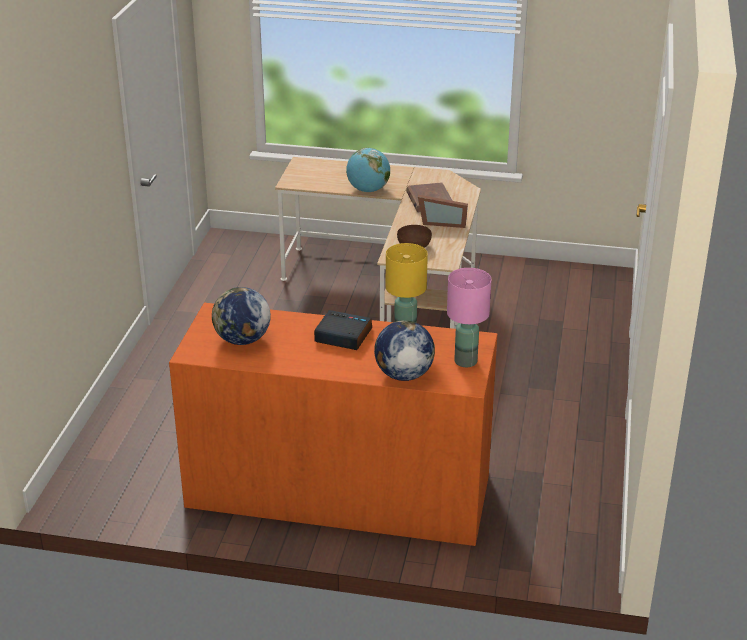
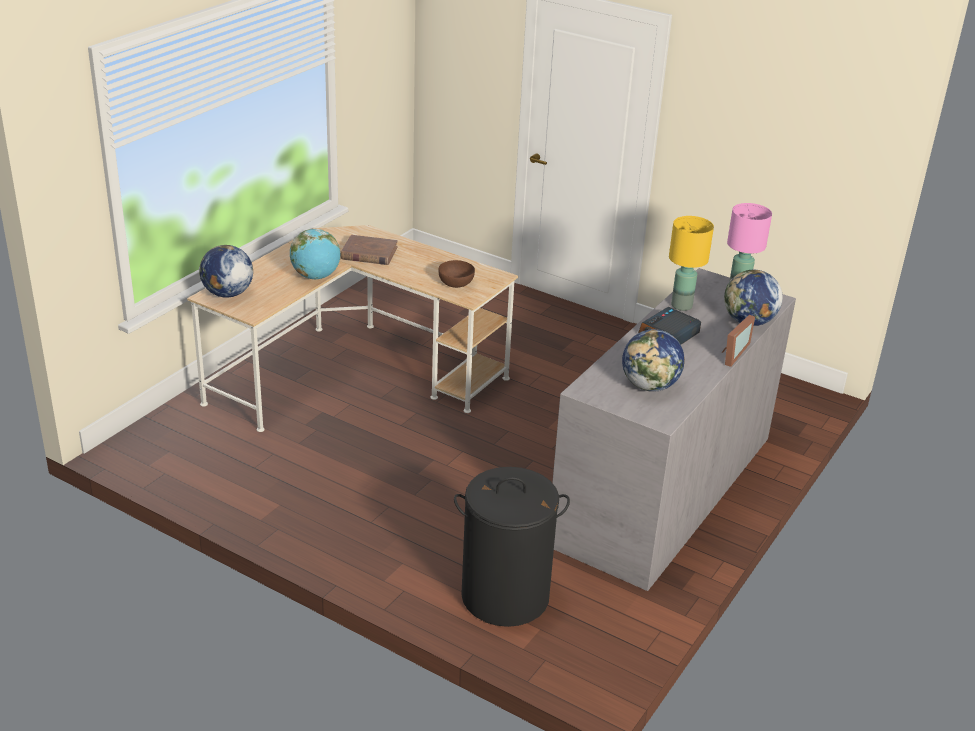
camera: 70 degrees left, 0 degrees up
orange dresser [169,303,497,546] -> grey dresser [552,268,796,591]
picture frame [418,195,468,228] -> picture frame moved to [722,315,755,367]
none -> globe [199,245,253,298]
none -> black laundry basket [454,467,570,627]

